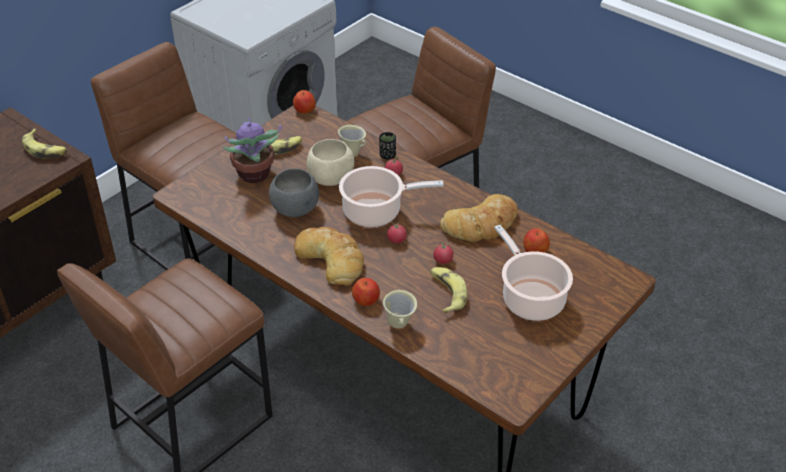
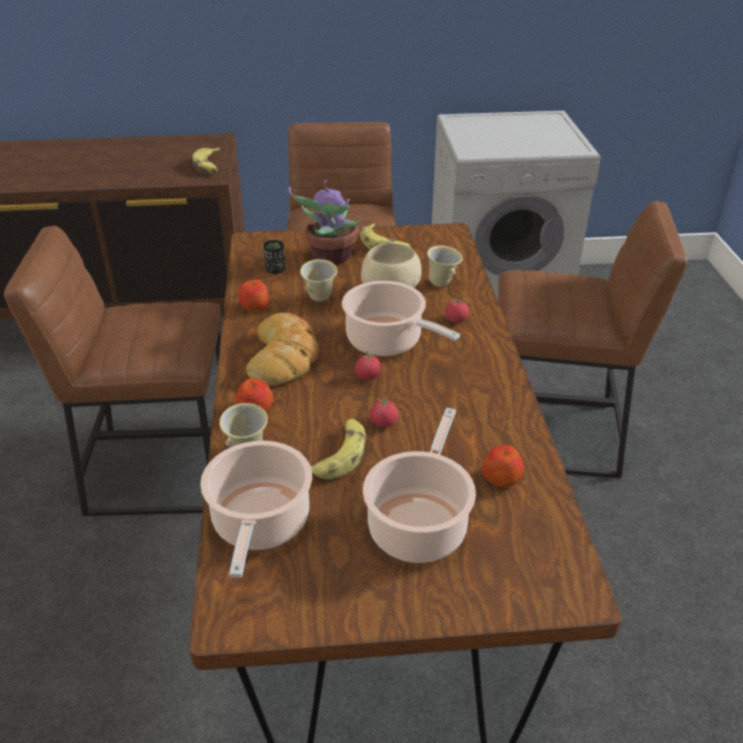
camera: 45 degrees right, 5 degrees down
grey bowl [269,168,319,217] -> beige mug [300,259,337,302]
apple [293,90,316,113] -> apple moved to [239,279,269,312]
black cup [379,132,396,160] -> black cup moved to [263,240,285,274]
bread [440,194,518,242] -> none
none -> cooking pot [200,441,312,577]

